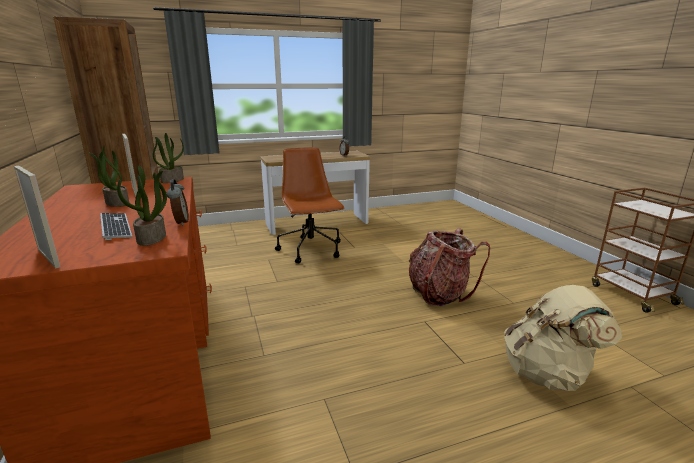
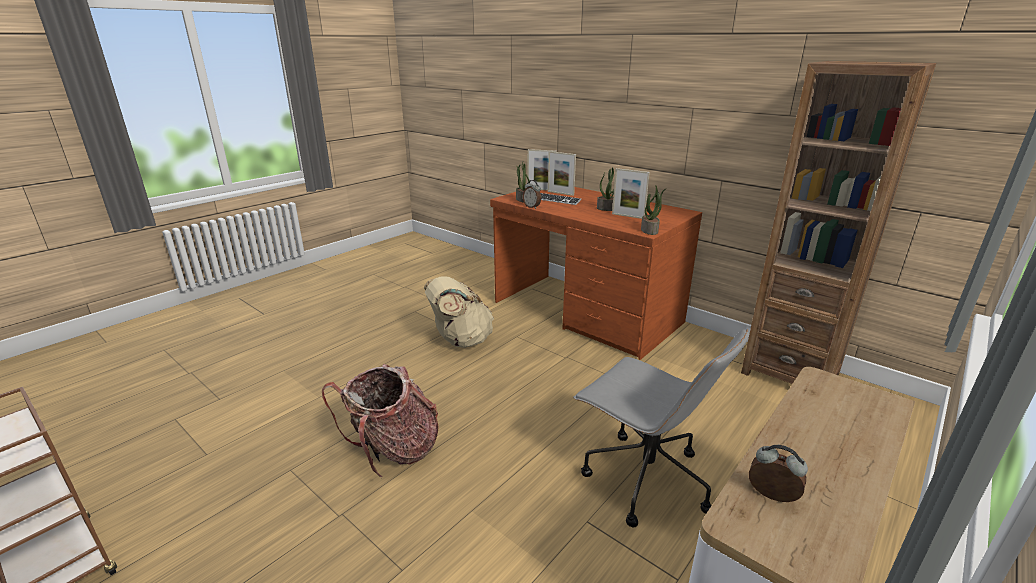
camera: 150 degrees right, 5 degrees up
brown office chair [275,147,344,263] -> grey office chair [573,329,749,528]
beige backpack [504,285,622,391] -> beige backpack moved to [424,276,494,348]
none -> picture frame [548,151,576,196]

